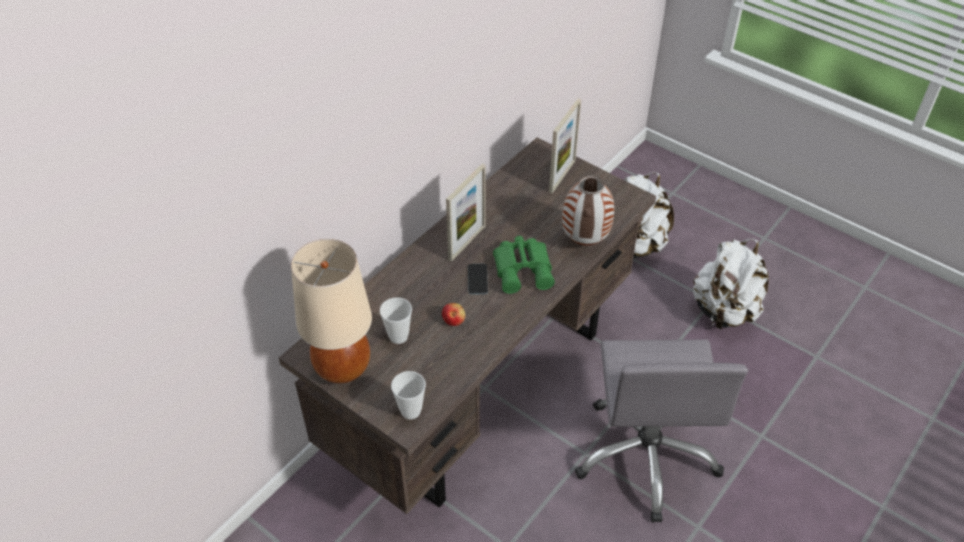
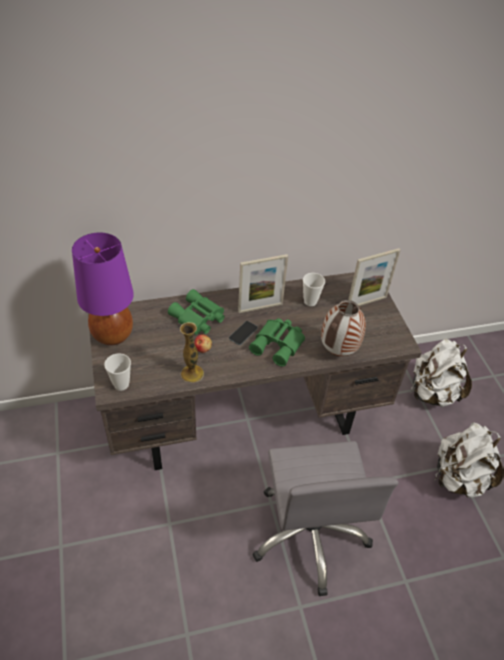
camera: 35 degrees right, 0 degrees up
beige table lamp [291,239,372,384] -> purple table lamp [72,233,134,346]
cup [380,298,412,344] -> cup moved to [303,273,325,306]
grey office chair [575,339,748,522] -> grey office chair turned 45 degrees counterclockwise [252,441,399,596]
none -> green binoculars [168,289,225,335]
none -> vase [180,322,204,383]

